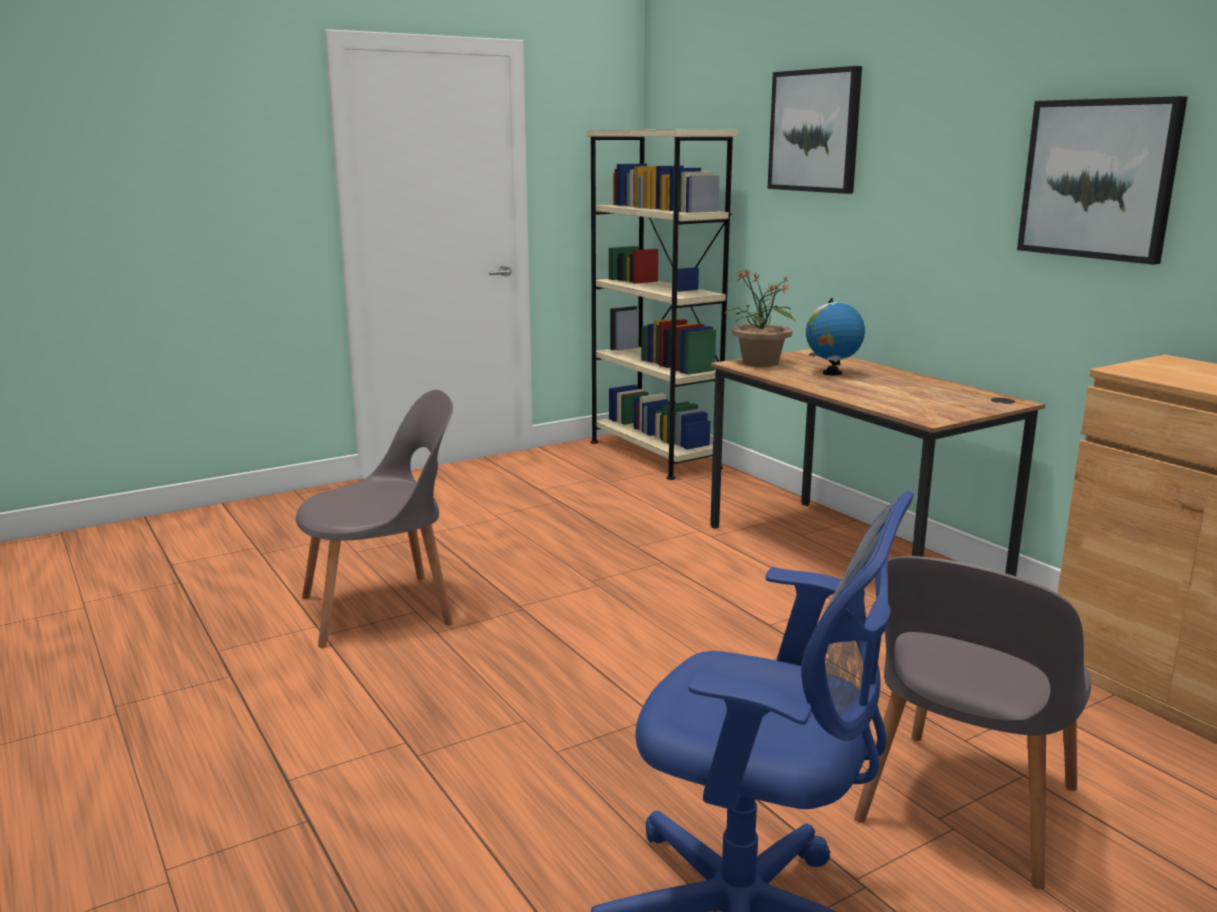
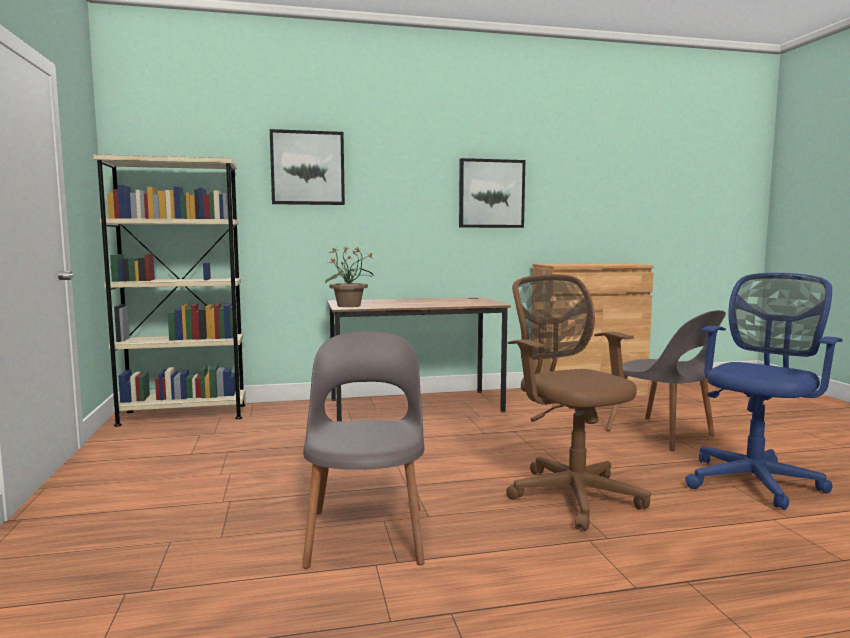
camera: 70 degrees left, 10 degrees down
globe [806,298,865,375] -> none
none -> brown office chair [506,274,651,531]

